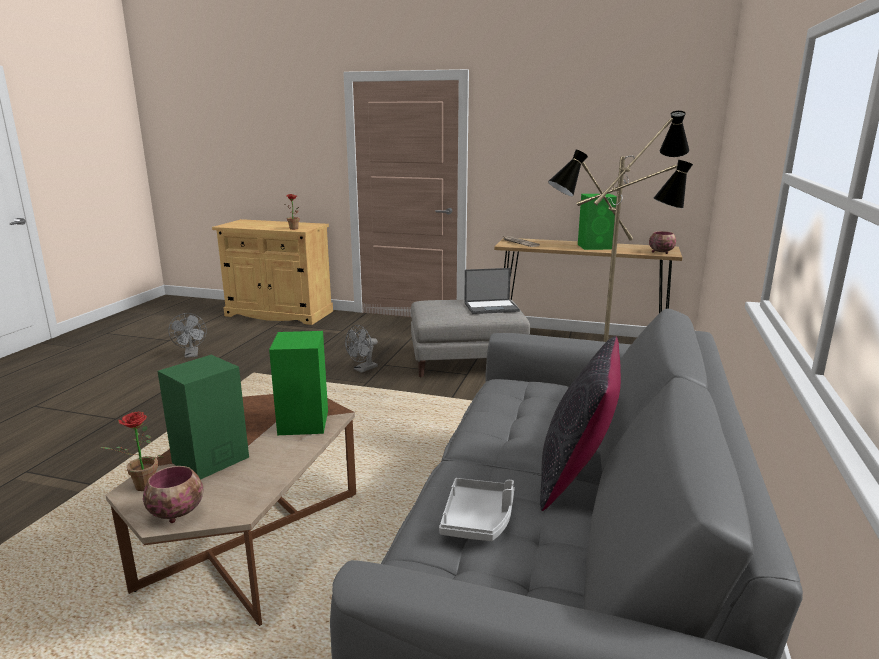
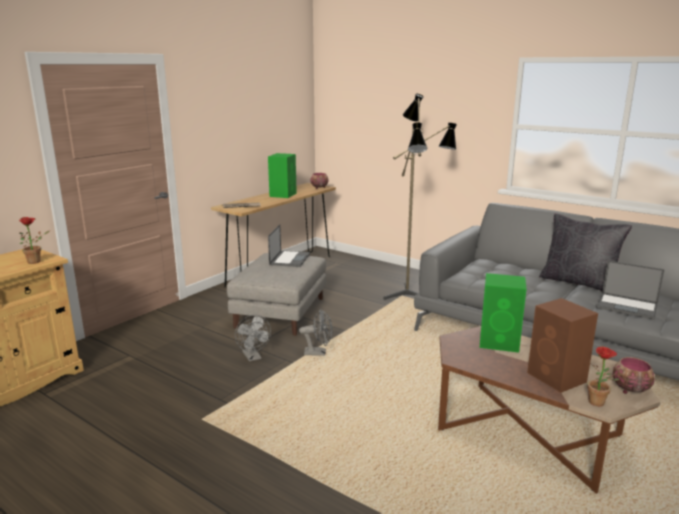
camera: 70 degrees left, 0 degrees up
green speaker [158,355,249,480] -> brown speaker [527,298,598,393]
grey fan [168,313,207,358] -> grey fan moved to [299,309,333,356]
grey tray [439,478,515,541] -> laptop [596,260,665,320]

